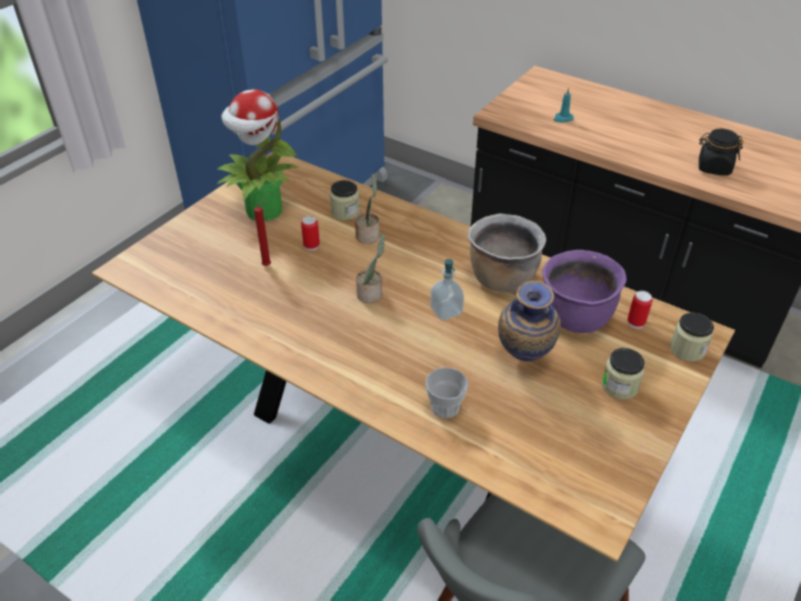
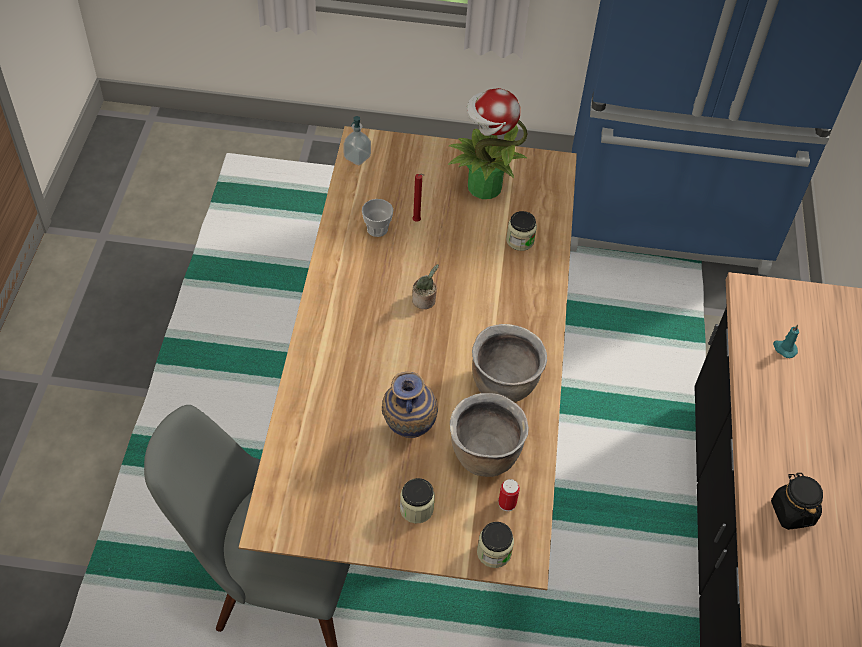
camera: 60 degrees right, 10 degrees up
can [301,216,320,251] -> none
potted plant [355,173,379,244] -> none
cup [425,367,468,418] -> cup moved to [362,199,393,237]
soap dispenser [430,259,464,320] -> soap dispenser moved to [343,116,371,165]
purple cooking pot [542,250,627,333] -> brown cooking pot [450,393,529,477]

